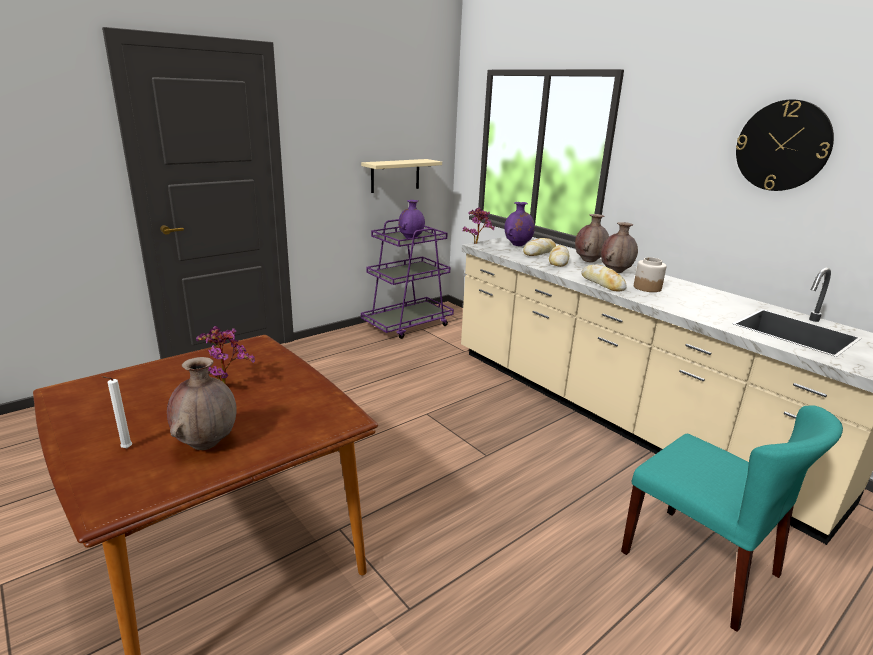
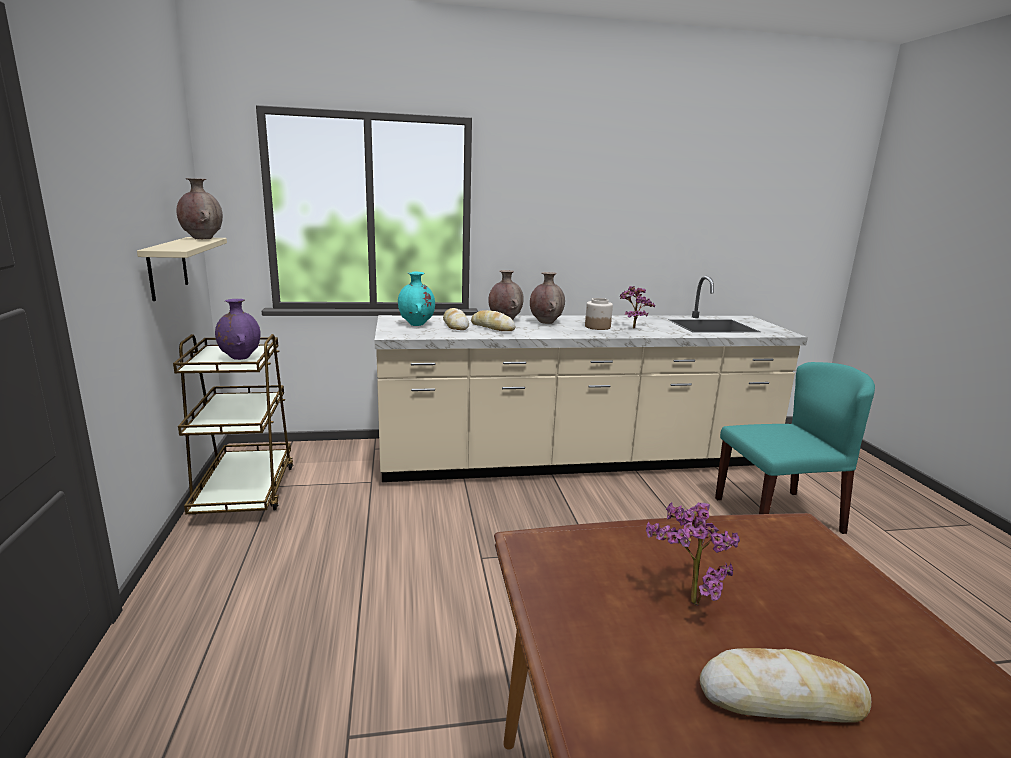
camera: 60 degrees left, 5 degrees down
white candle [102,376,132,448] -> none
brown vase [167,357,237,450] -> brown vase moved to [177,178,223,239]
purple cart [361,219,454,339] -> brown cart [173,334,294,515]
potted plant [463,207,495,244] -> potted plant moved to [620,286,655,329]
purple vase [505,202,535,246] -> turquoise vase [398,272,435,326]
bread [581,264,627,291] -> bread moved to [700,648,871,723]
wall clock [736,99,834,191] -> none

